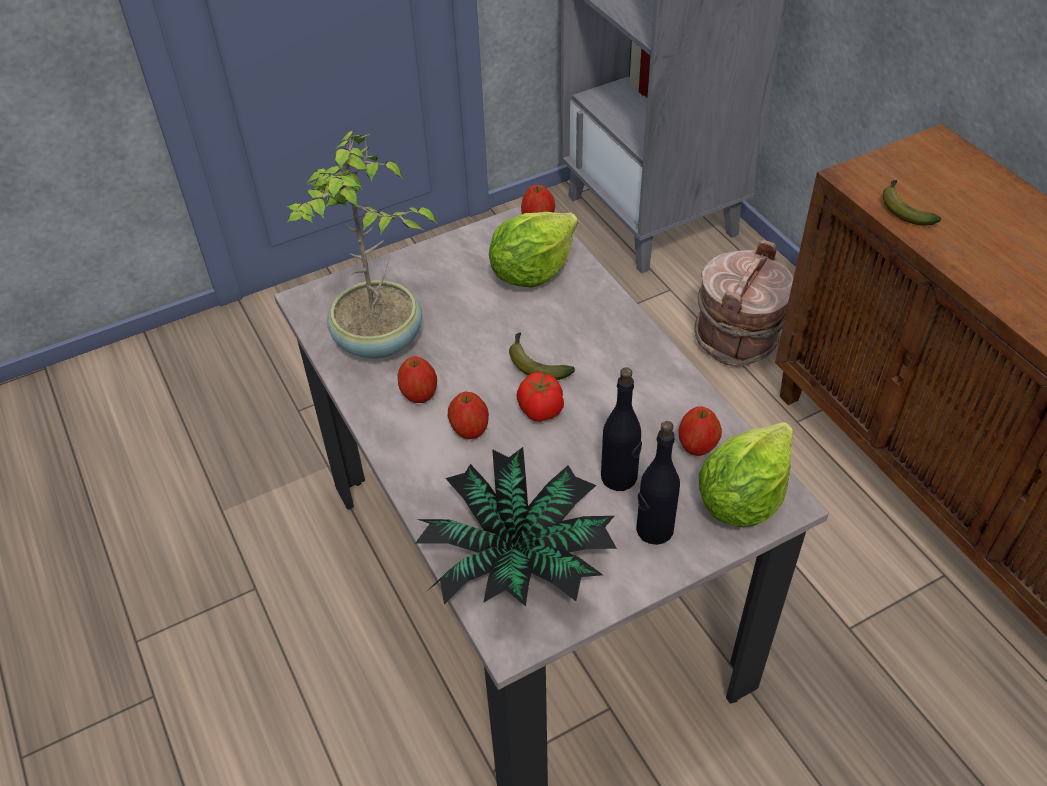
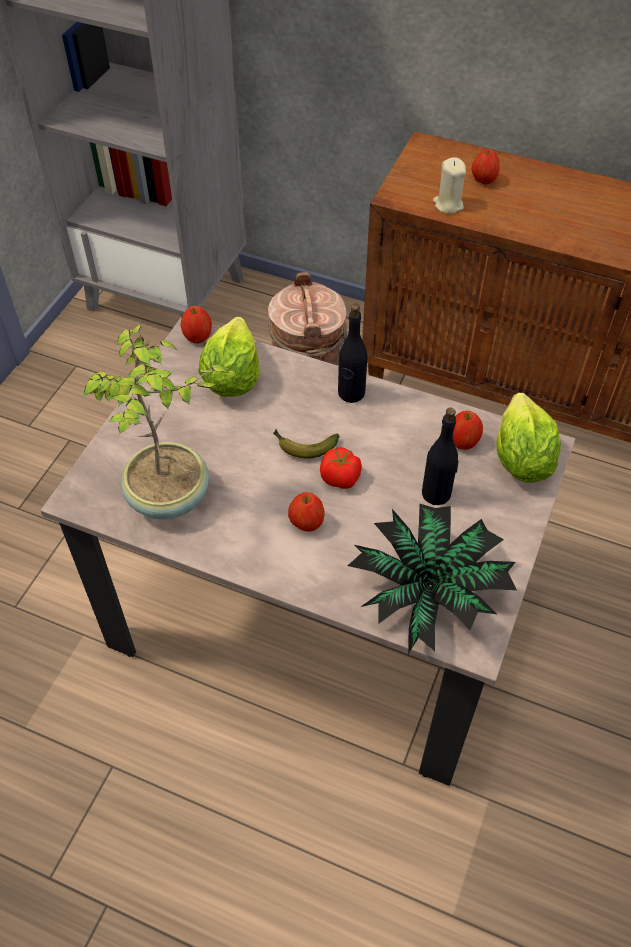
camera: 40 degrees left, 5 degrees up
apple [398,356,437,403] -> apple moved to [472,149,500,185]
black bottle [636,421,680,545] -> black bottle moved to [338,304,367,403]
banana [883,180,941,226] -> beige candle [433,157,466,214]

